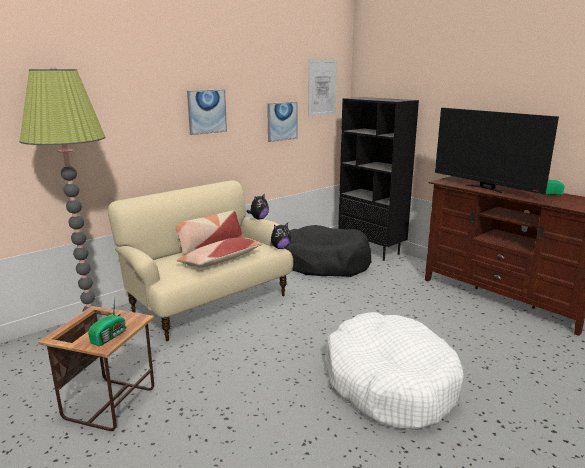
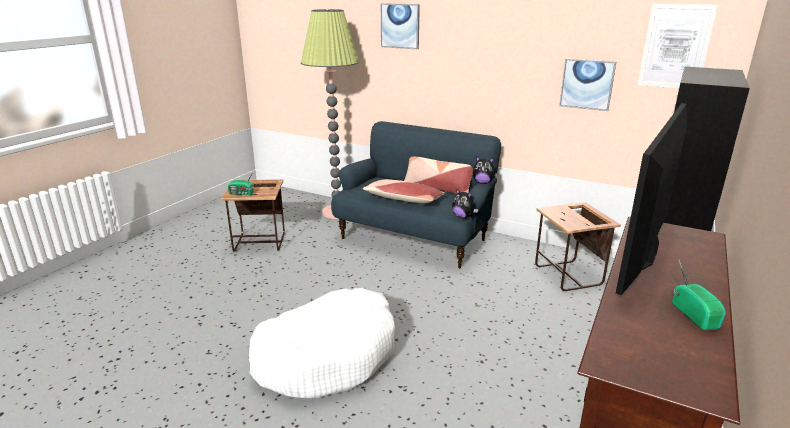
camera: 70 degrees right, 5 degrees up
beige sofa [108,180,293,342] -> blue sofa [331,121,501,269]
picture [187,89,227,135] -> picture moved to [381,3,420,49]
black dog bed [284,225,371,277] -> side table [535,202,621,291]

